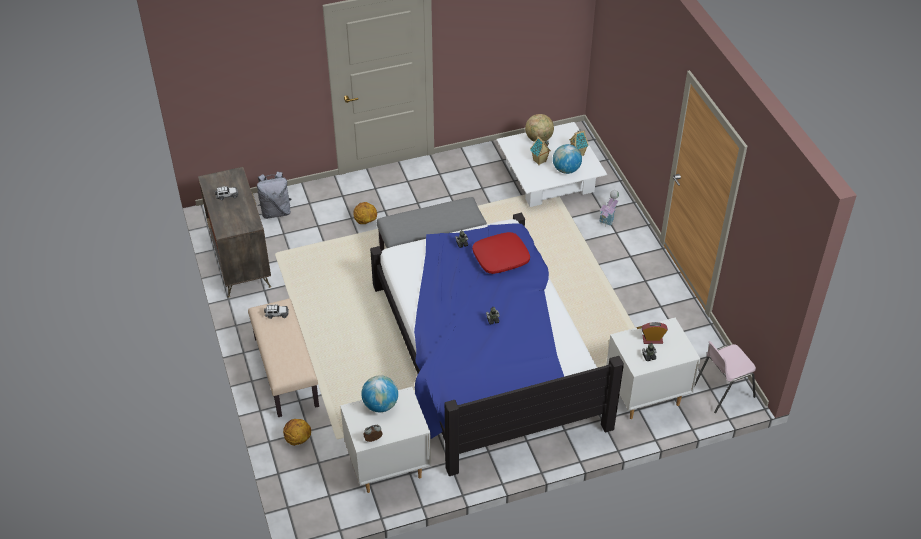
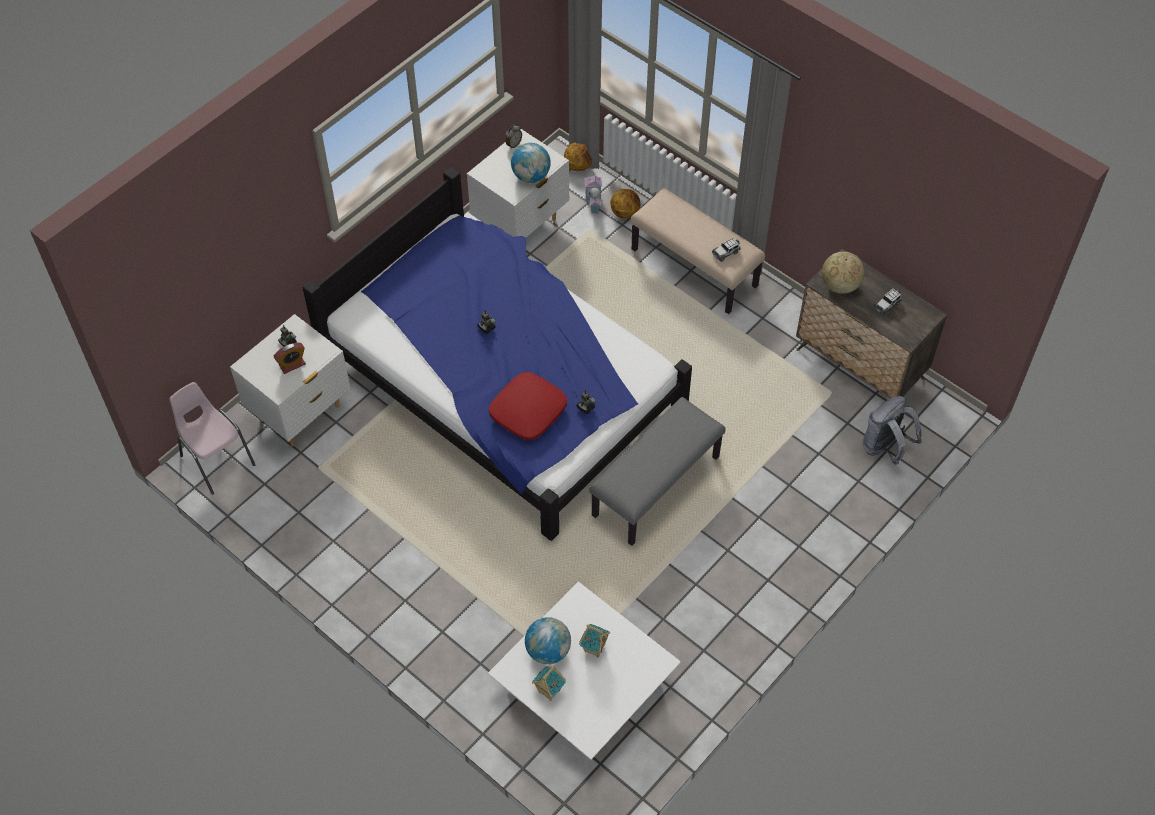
camera: 150 degrees right, 10 degrees up
basketball [354,202,377,224] -> basketball moved to [564,143,592,171]
globe [525,114,554,142] -> globe moved to [822,251,865,293]
toy house [599,190,619,227] -> toy house moved to [584,171,602,214]
pink chair [695,341,756,413] -> pink chair turned 75 degrees counterclockwise [169,382,255,495]

